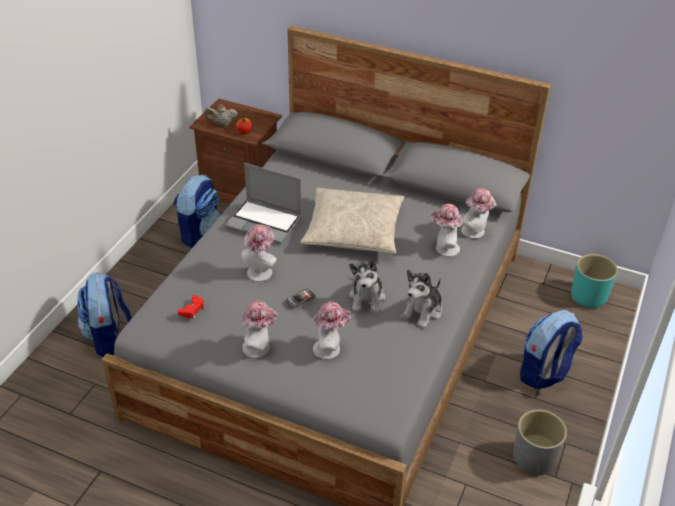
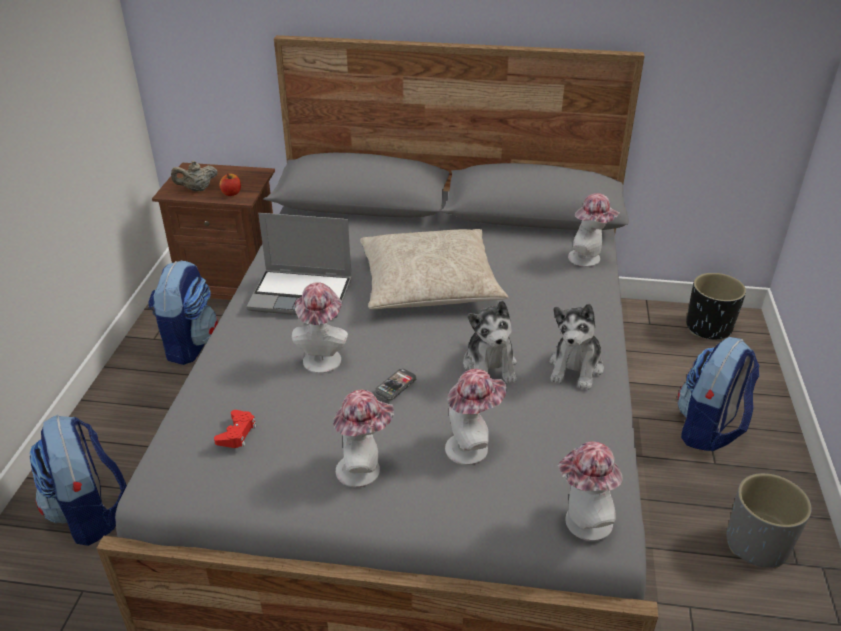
camera: 15 degrees left, 5 degrees down
hat [431,204,463,257] -> hat moved to [558,442,623,541]
turquoise planter [571,254,618,309] -> black planter [686,273,746,340]

